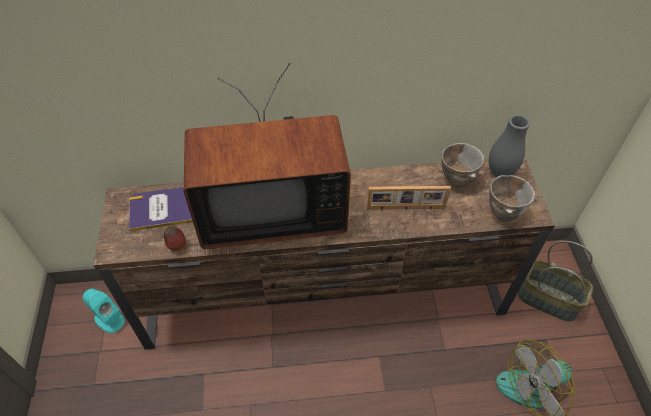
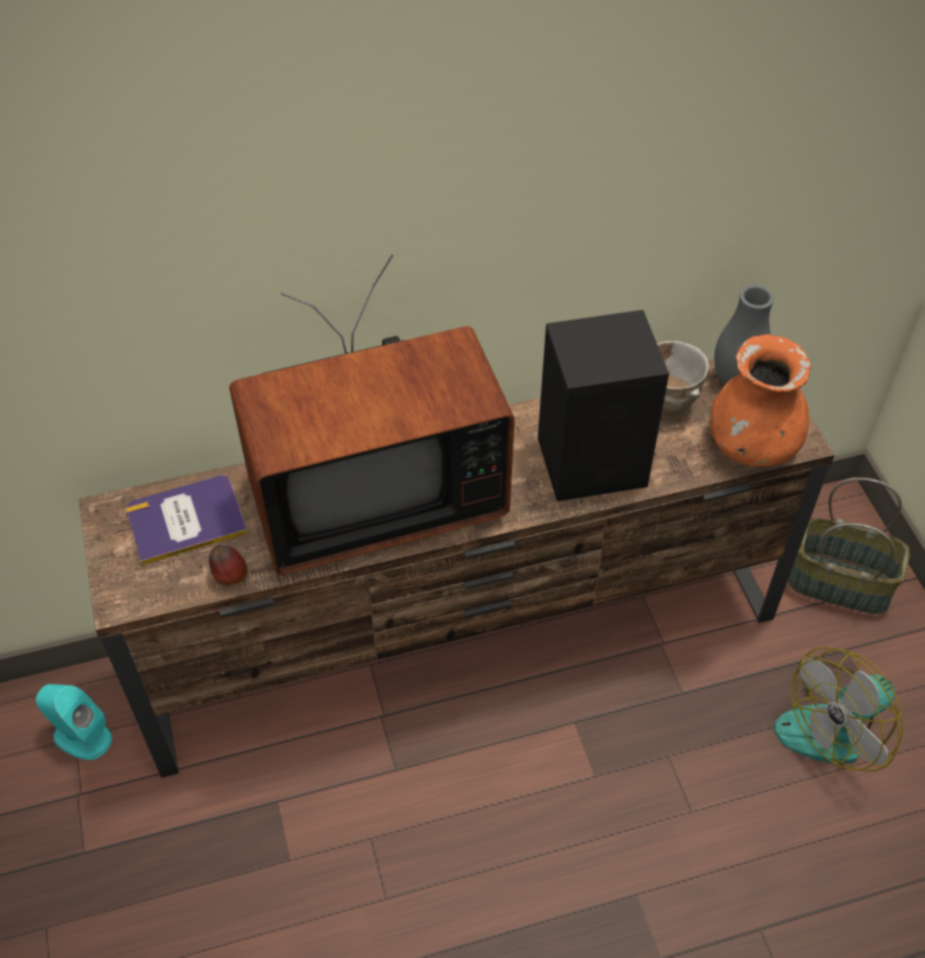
camera: 10 degrees left, 0 degrees up
picture frame [367,186,451,211] -> black speaker [538,310,669,501]
bowl [489,175,535,222] -> orange vase [710,334,811,467]

